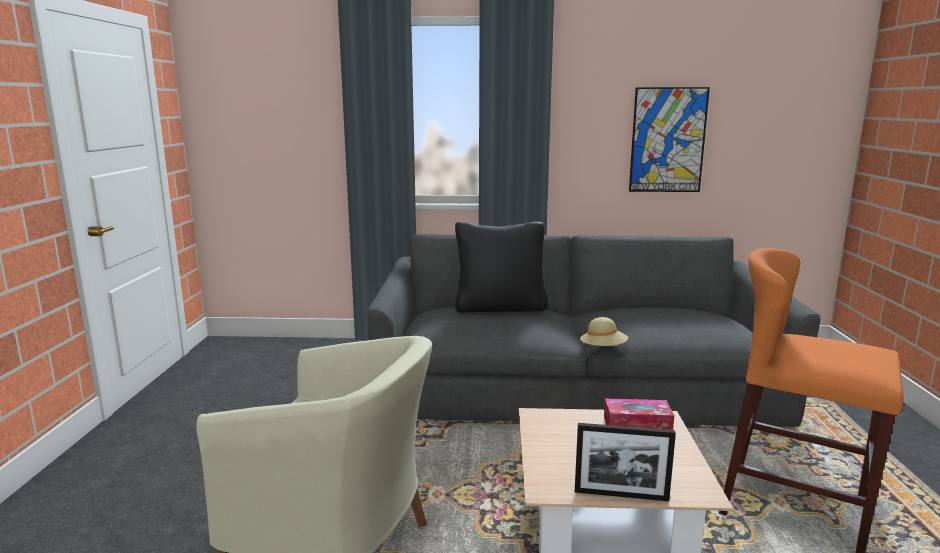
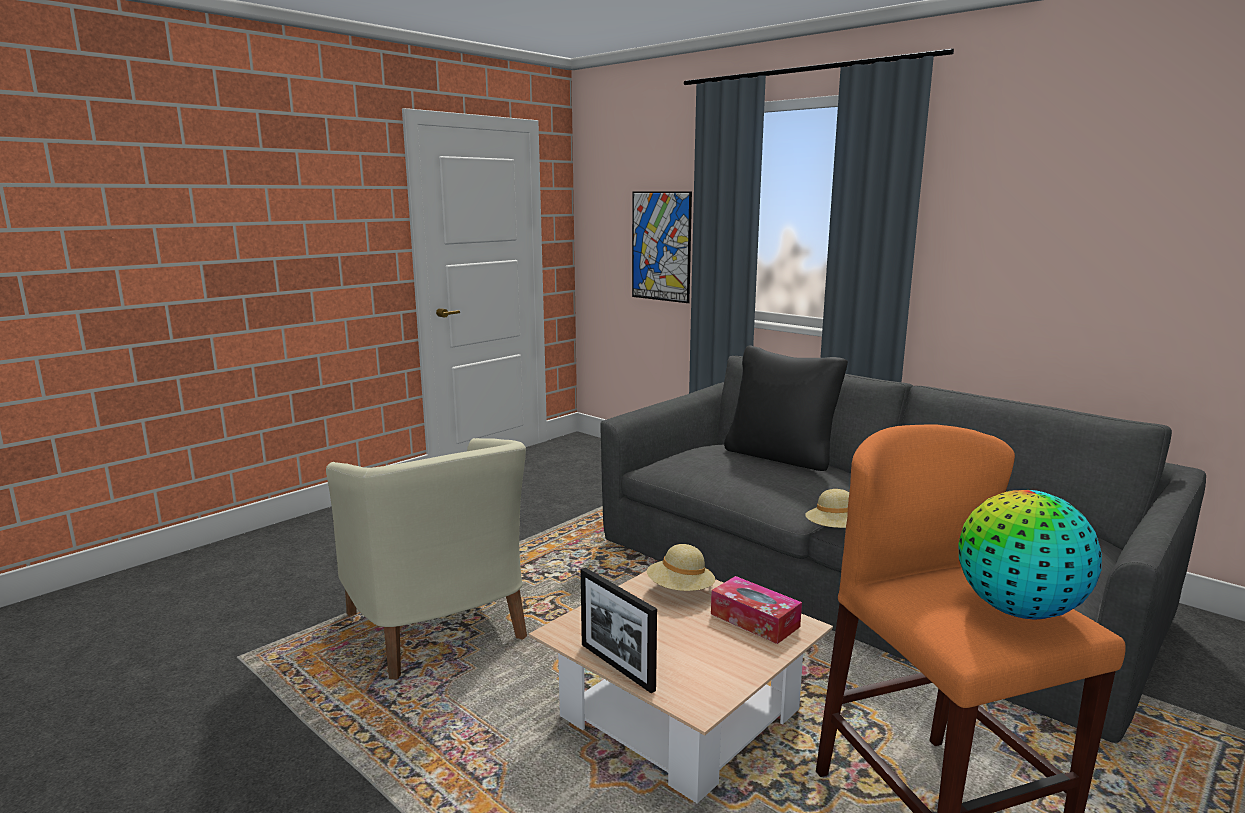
camera: 40 degrees right, 0 degrees up
picture [629,87,710,192] -> picture moved to [632,191,692,303]
none -> beige hat [647,544,715,591]
none -> globe [958,490,1102,619]

